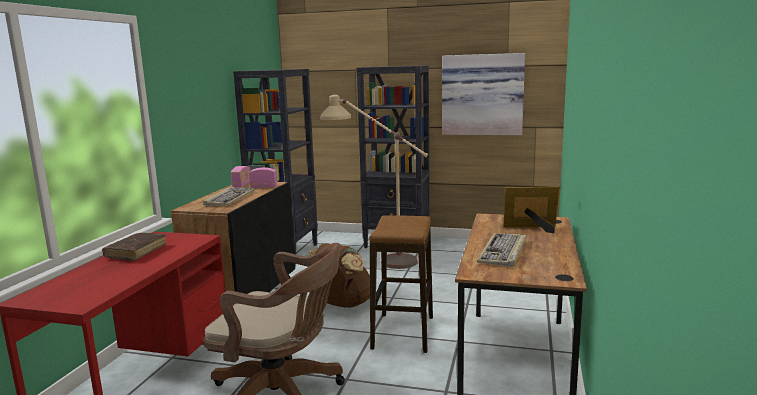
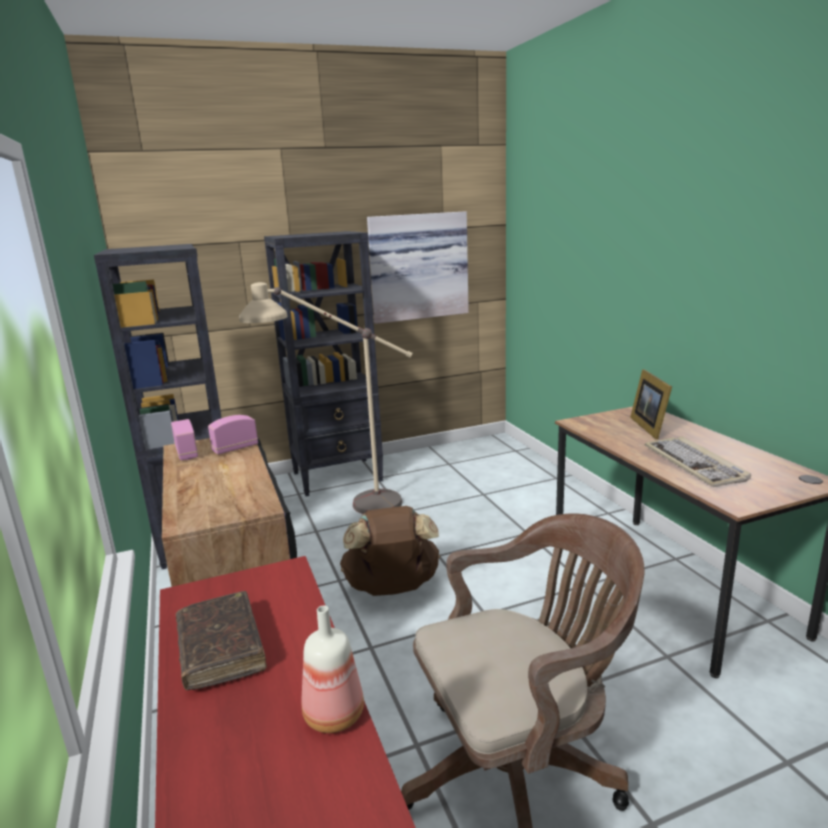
camera: 35 degrees left, 5 degrees up
keyboard [203,187,255,206] -> none
stool [369,215,433,353] -> none
picture frame [503,186,560,233] -> picture frame turned 60 degrees counterclockwise [630,369,672,439]
none -> bottle [302,605,364,733]

